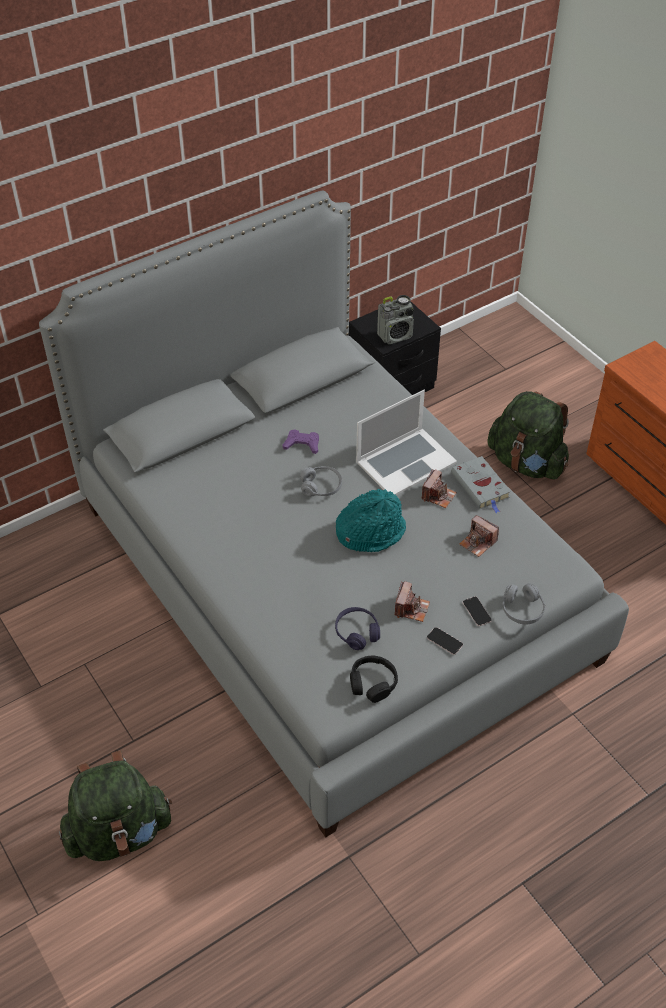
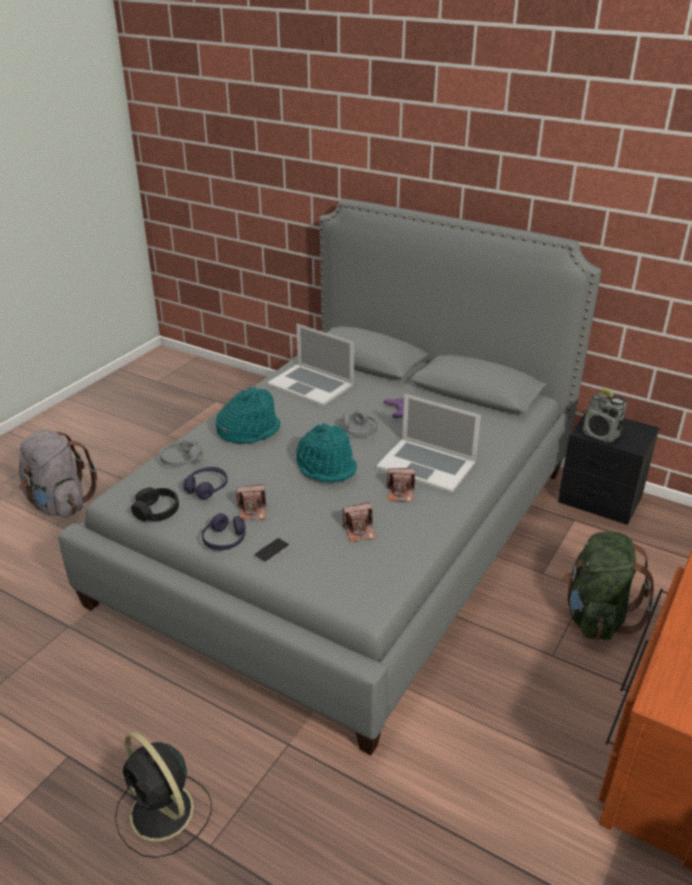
camera: 65 degrees right, 15 degrees down
green backpack [59,750,172,861] -> grey backpack [19,429,97,518]
phone [427,627,463,655] -> purple headphones [202,513,246,551]
grey book [451,456,511,513] -> none
camera [459,515,499,557] -> camera turned 120 degrees counterclockwise [342,502,377,542]
grey headphones [503,583,545,625] -> grey headphones moved to [160,438,203,466]
none -> black fan [115,732,212,858]
none -> turquoise hat [215,387,280,444]
none -> laptop [267,324,354,406]

